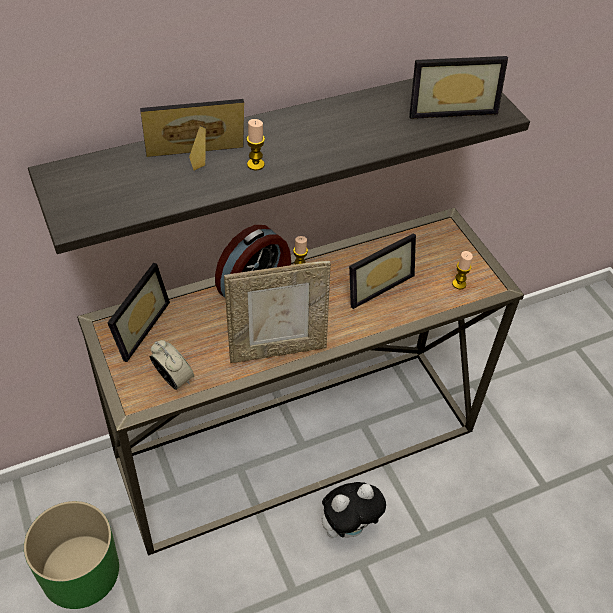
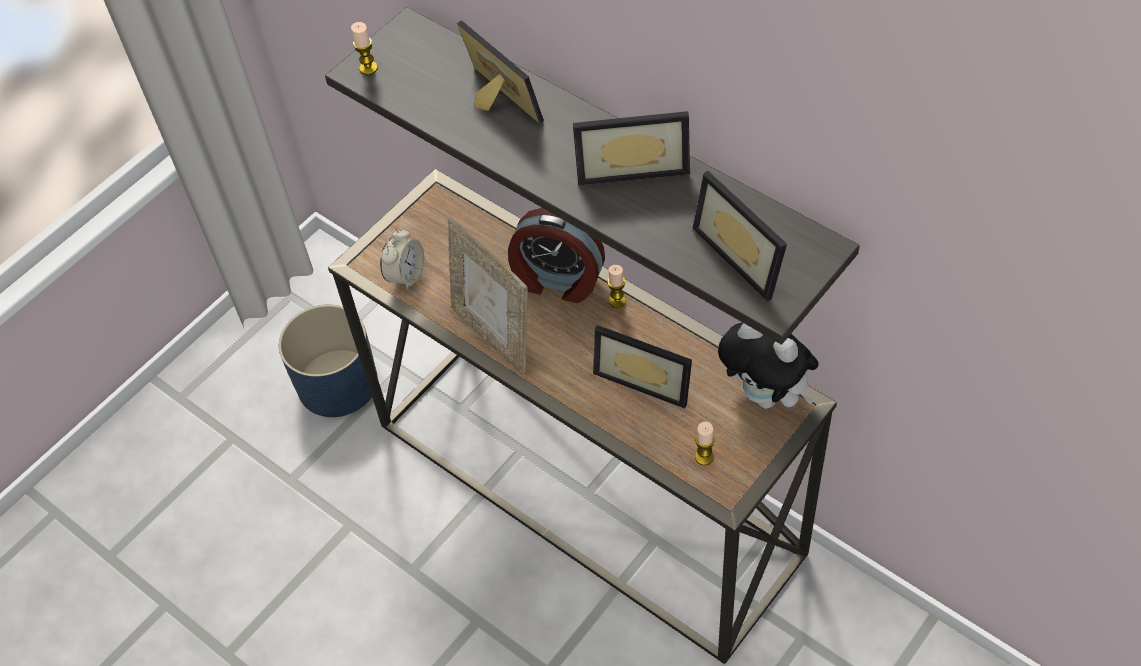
camera: 70 degrees right, 5 degrees up
green planter [24,501,119,609] -> blue planter [279,305,377,417]
picture frame [107,263,170,362] -> picture frame moved to [573,111,690,186]
candle [246,119,265,171] -> candle moved to [351,22,378,75]
plush toy [322,482,386,538] -> plush toy moved to [718,323,819,409]

